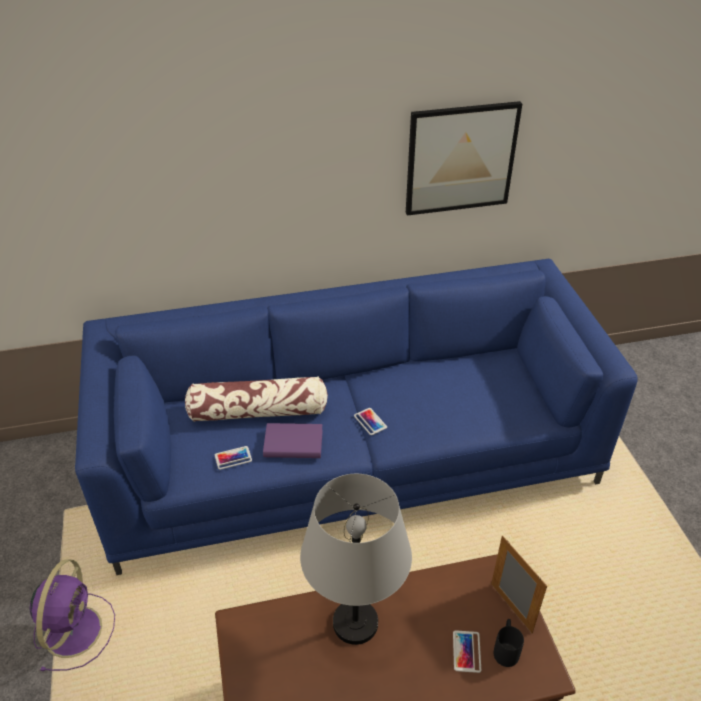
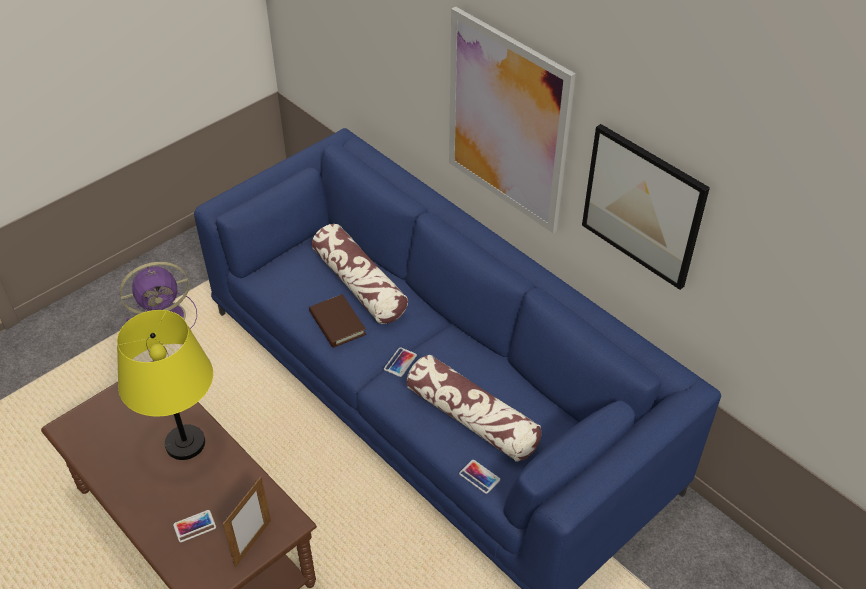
camera: 60 degrees right, 5 degrees up
phone [215,446,252,470] -> phone moved to [459,460,500,494]
purple book [263,423,323,458] -> brown book [309,294,366,348]
grey table lamp [300,474,412,645] -> yellow table lamp [117,310,213,460]
black mug [494,619,524,667] -> none
none -> pillow [407,355,542,462]
none -> picture [449,7,576,233]

